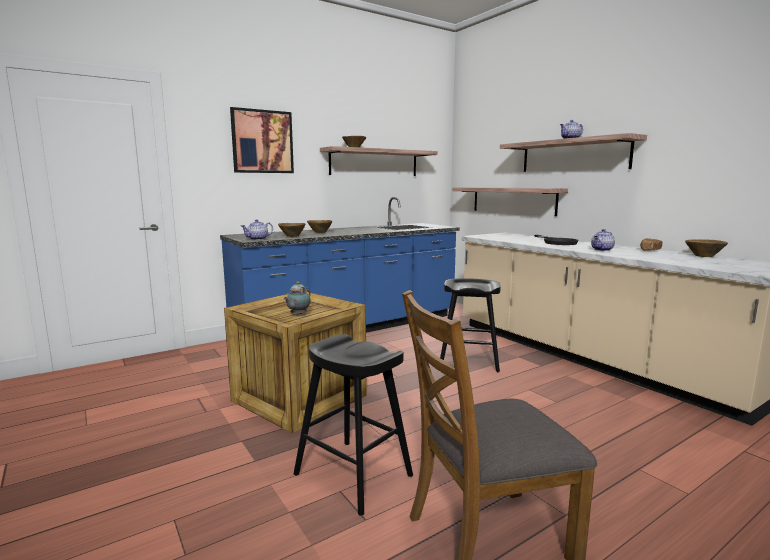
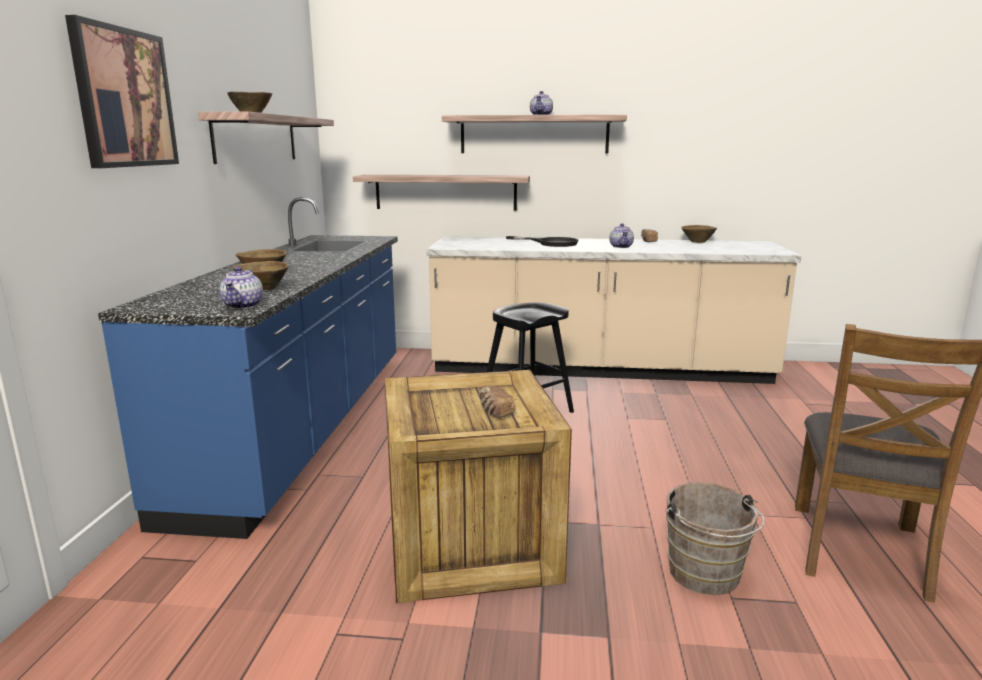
camera: 50 degrees left, 5 degrees up
teapot [284,281,311,316] -> bread [479,386,516,418]
black stool [294,334,413,516] -> brown bucket [666,482,765,595]

